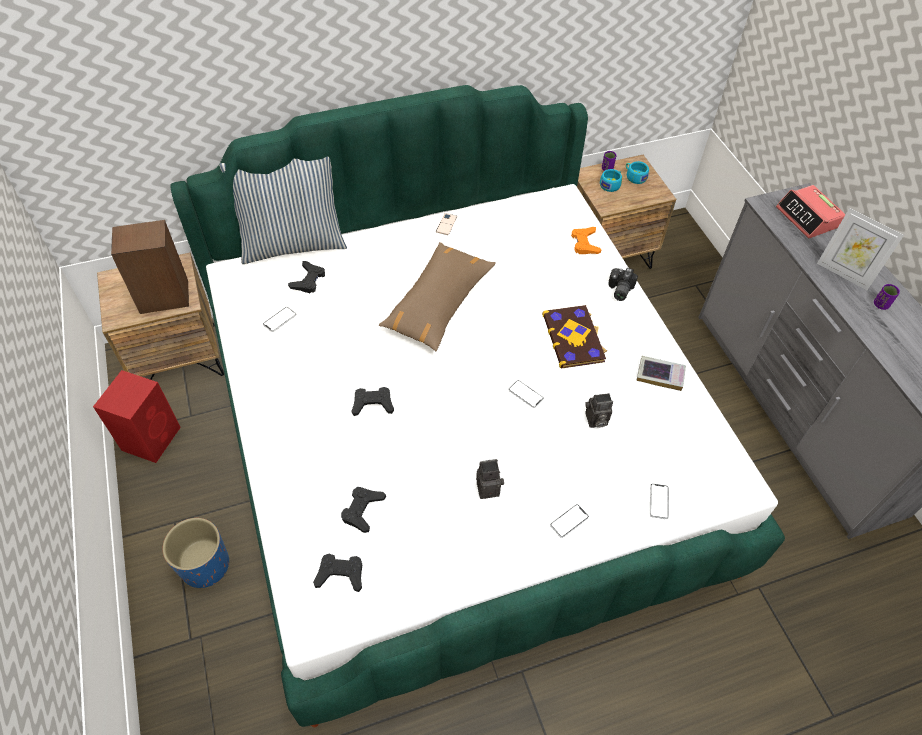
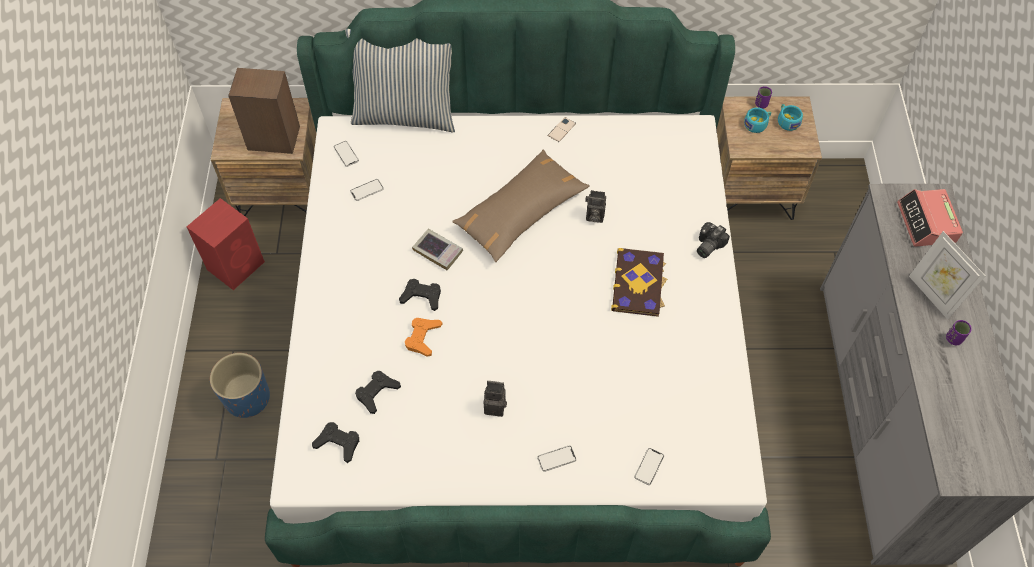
camera: 20 degrees right, 5 degrees up
black game controller [288,261,325,293] -> none
phone [508,380,544,408] -> phone moved to [334,141,359,167]
orange game controller [571,227,602,254] -> orange game controller moved to [405,318,442,357]
camera [585,393,613,428] -> camera moved to [585,190,606,223]
book [636,356,686,391] -> book moved to [412,228,463,270]

